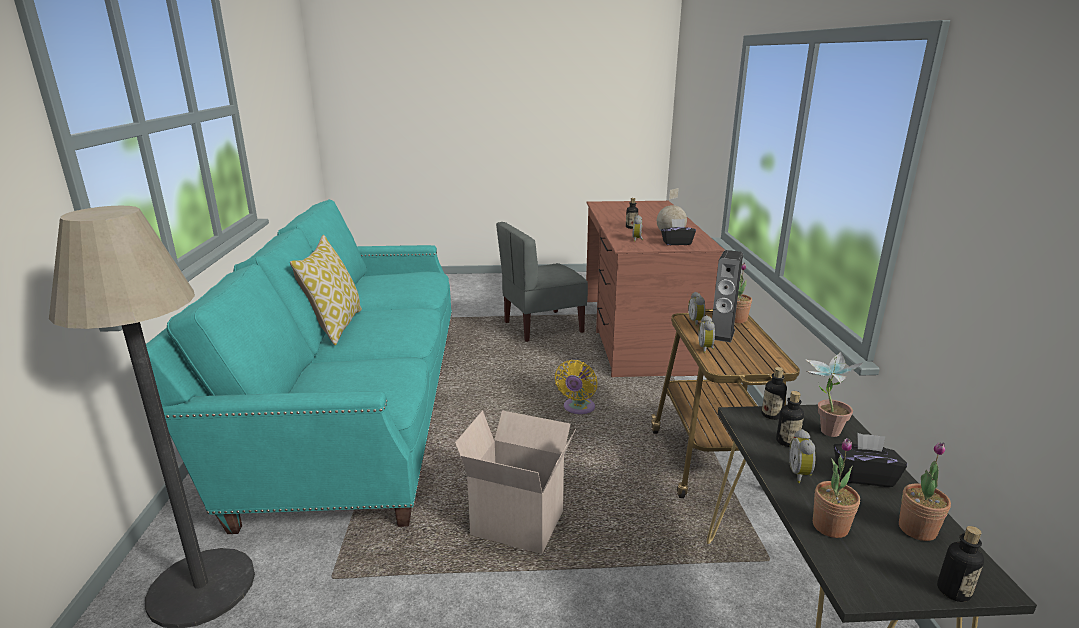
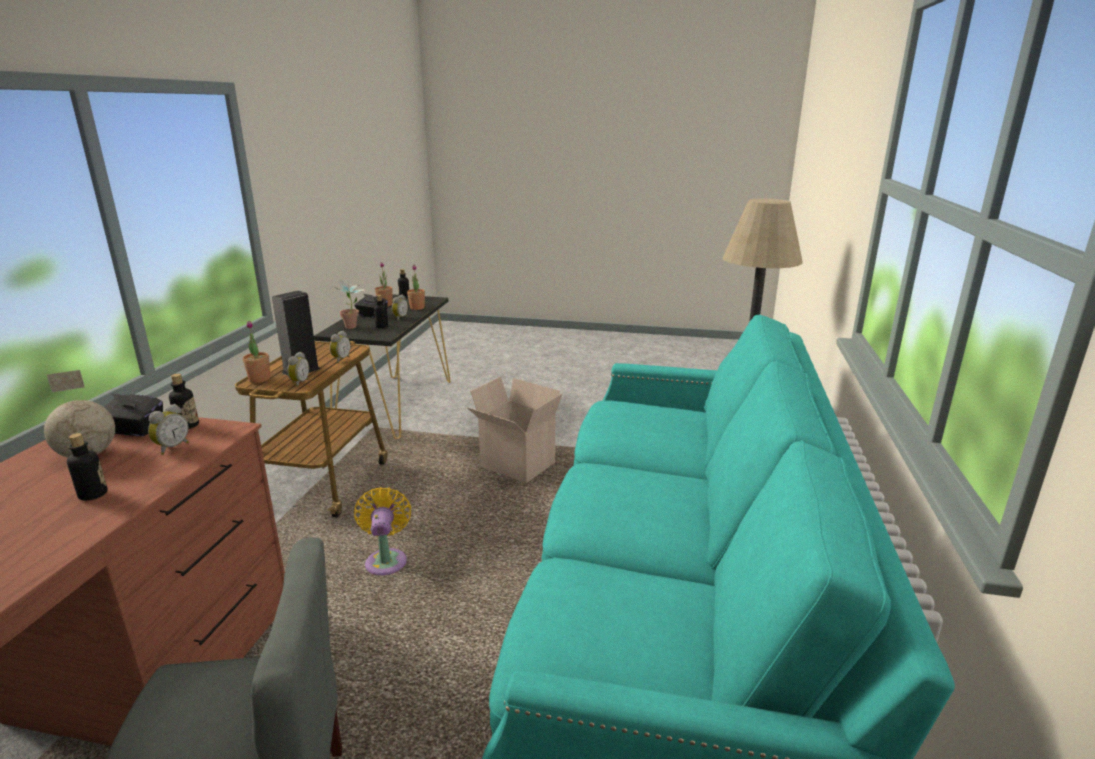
camera: 165 degrees left, 0 degrees up
pillow [290,235,362,345] -> none
yellow fan [555,360,597,414] -> yellow fan turned 45 degrees counterclockwise [354,487,411,575]
bottle [762,367,787,420] -> bottle moved to [169,374,199,429]

